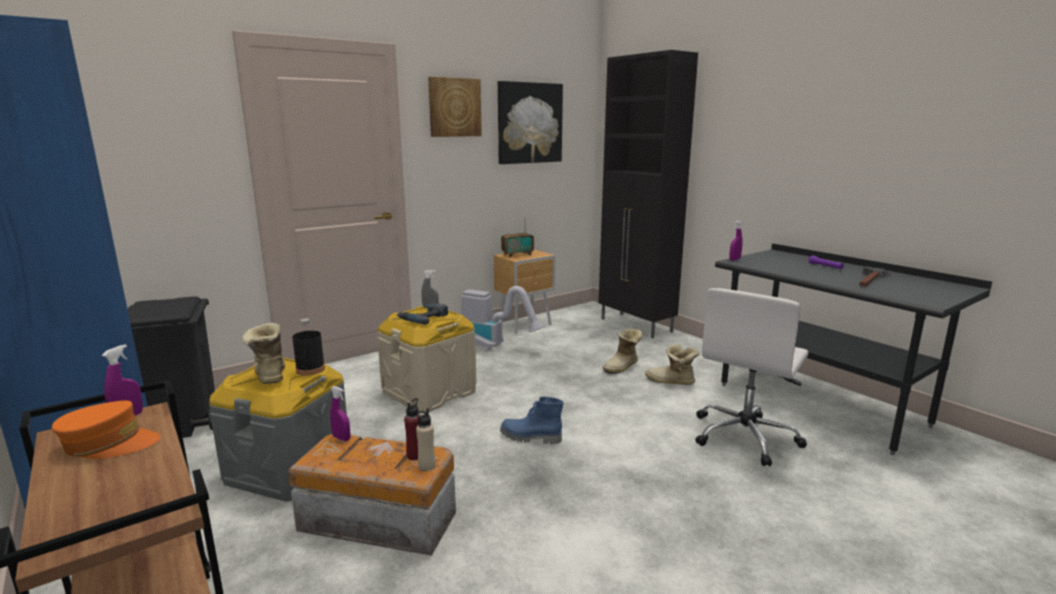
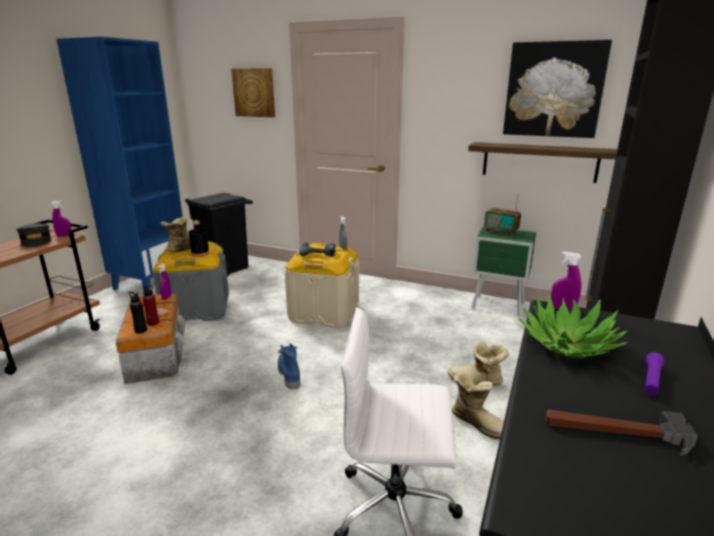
camera: 60 degrees right, 5 degrees up
orange cap [52,400,160,459] -> grey cap [17,223,51,247]
beige bottle [416,408,436,471] -> black bottle [129,292,147,334]
picture [428,77,482,137] -> picture moved to [231,68,275,117]
vacuum cleaner [461,286,546,350] -> none
brown nightstand [494,249,555,334] -> green nightstand [471,226,536,317]
boot [645,344,699,385] -> boot turned 135 degrees clockwise [452,371,504,440]
none -> shelf [468,142,617,183]
none -> potted plant [519,295,627,359]

